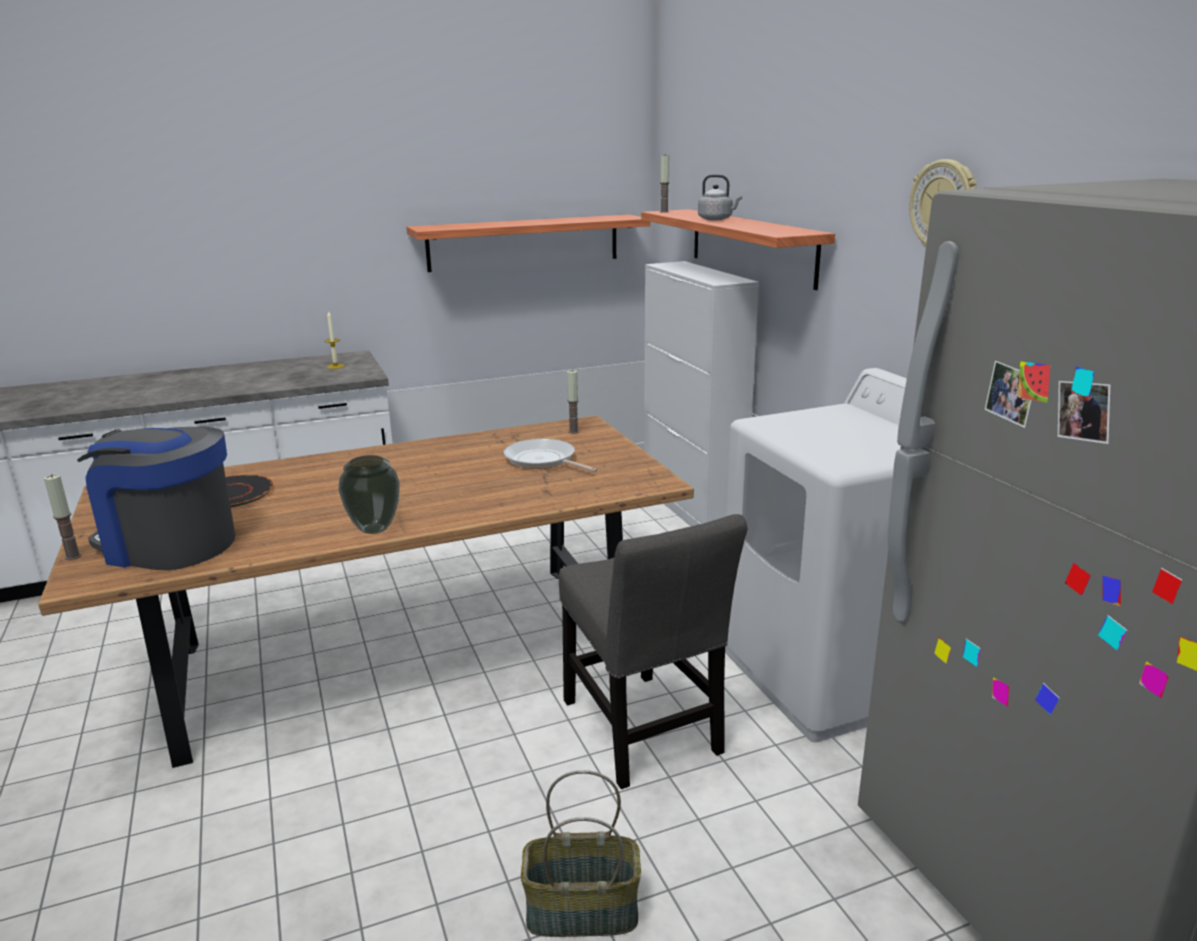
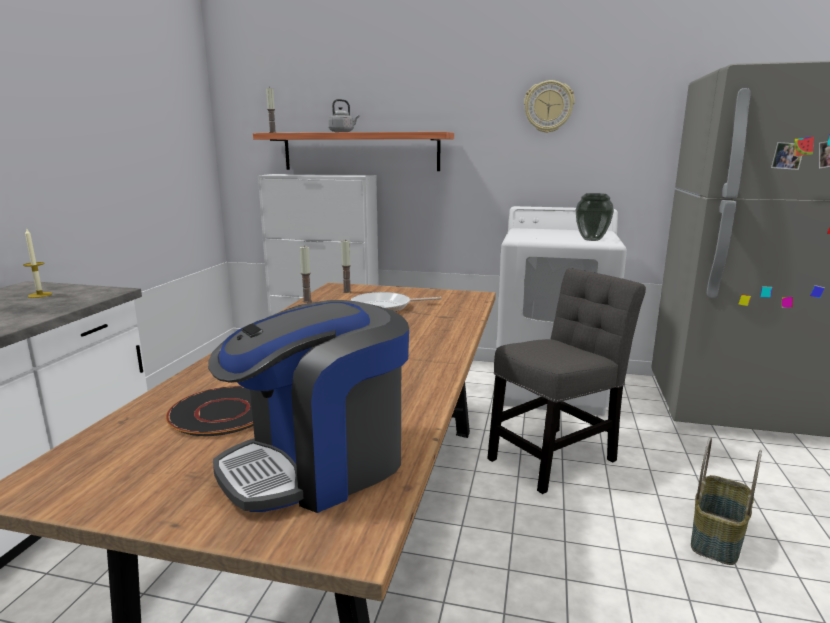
camera: 55 degrees left, 5 degrees down
candle [44,474,82,560] -> candle moved to [300,247,312,303]
vase [338,455,400,534] -> vase moved to [576,193,614,241]
shelf [407,215,651,272] -> none
grey chair [559,514,748,789] -> grey chair turned 45 degrees counterclockwise [487,268,646,494]

